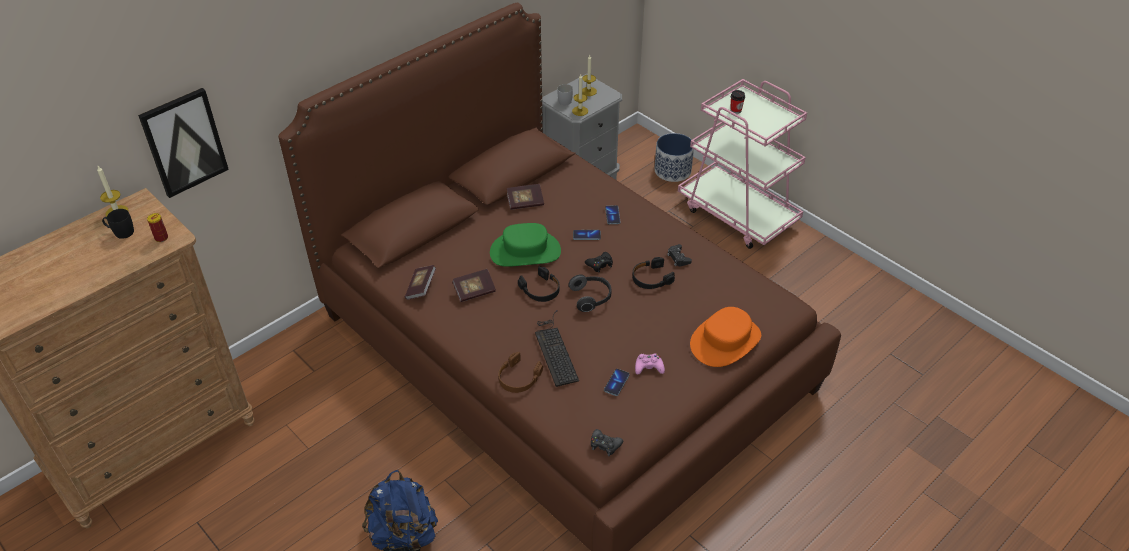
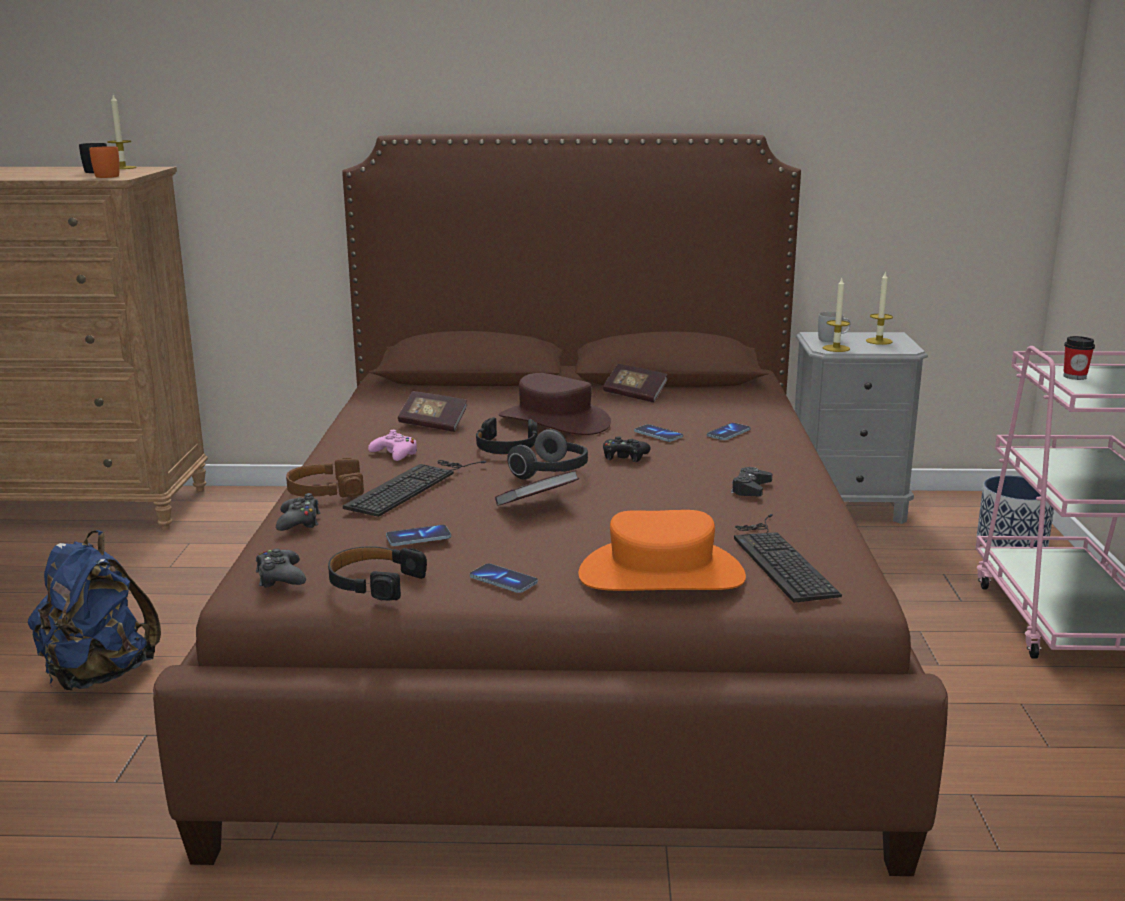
camera: 45 degrees right, 25 degrees down
picture [138,88,229,198] -> none
can [147,213,168,242] -> orange mug [89,146,119,178]
book [405,265,436,300] -> book moved to [495,470,579,506]
green hat [490,223,561,267] -> brown hat [499,373,611,435]
black headphones [632,257,675,289] -> black headphones moved to [328,546,427,601]
pink game controller [635,354,665,375] -> pink game controller moved to [368,430,417,461]
none -> black game controller [276,493,320,531]
none -> phone [470,563,538,593]
none -> keyboard [734,514,842,603]

